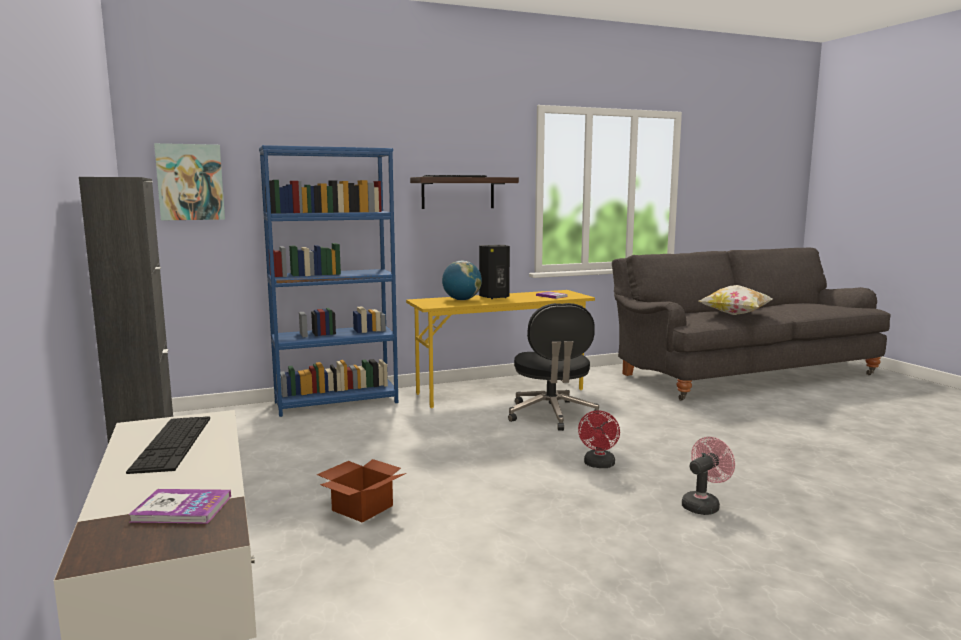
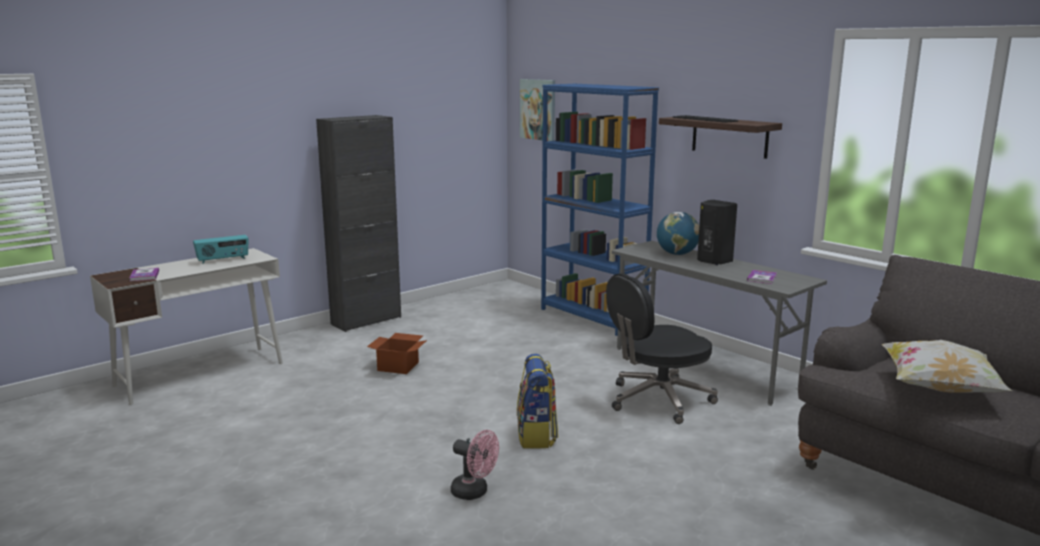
camera: 70 degrees right, 5 degrees up
keyboard [126,416,210,474] -> radio [193,235,248,264]
yellow desk [406,290,595,408] -> grey desk [612,241,827,406]
red fan [578,410,620,468] -> backpack [517,354,558,449]

